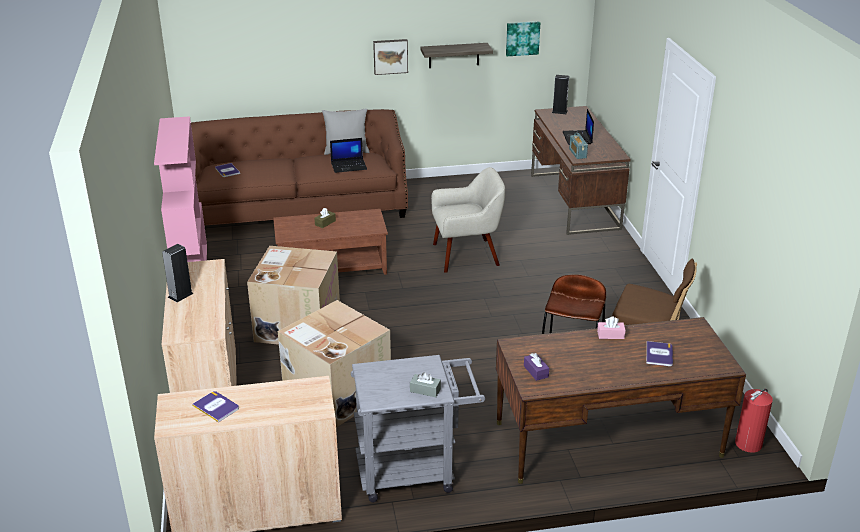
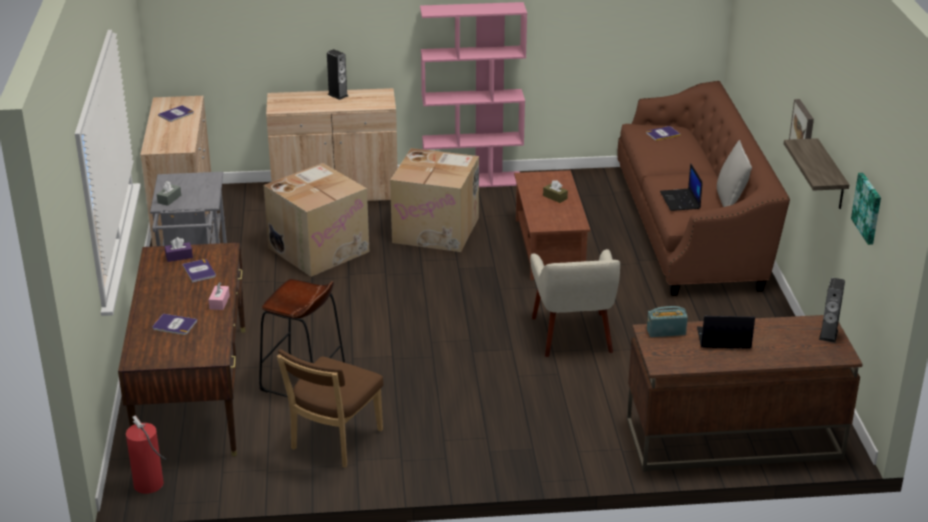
camera: 95 degrees right, 0 degrees up
none -> book [182,259,216,283]

